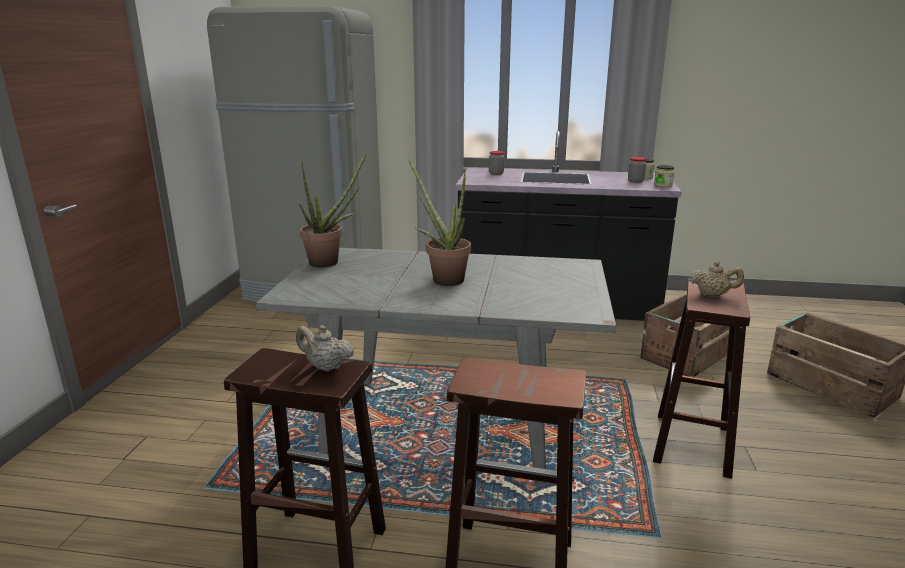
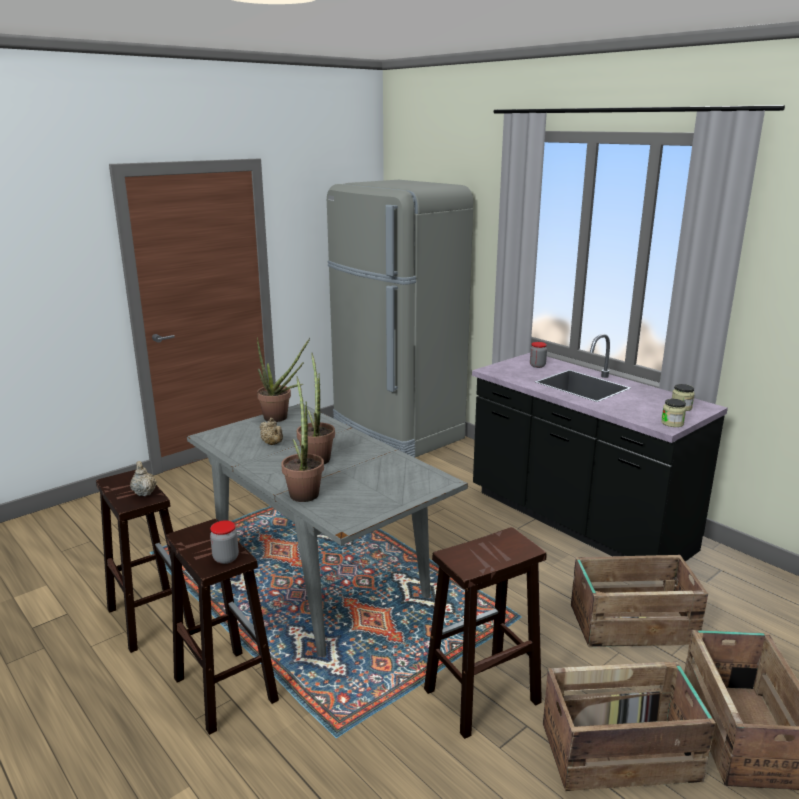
camera: 40 degrees right, 0 degrees up
jar [628,157,646,183] -> jar moved to [210,520,239,564]
beige teapot [689,261,744,297] -> beige teapot moved to [259,418,283,445]
none -> potted plant [281,376,324,502]
none -> crate [543,661,716,791]

